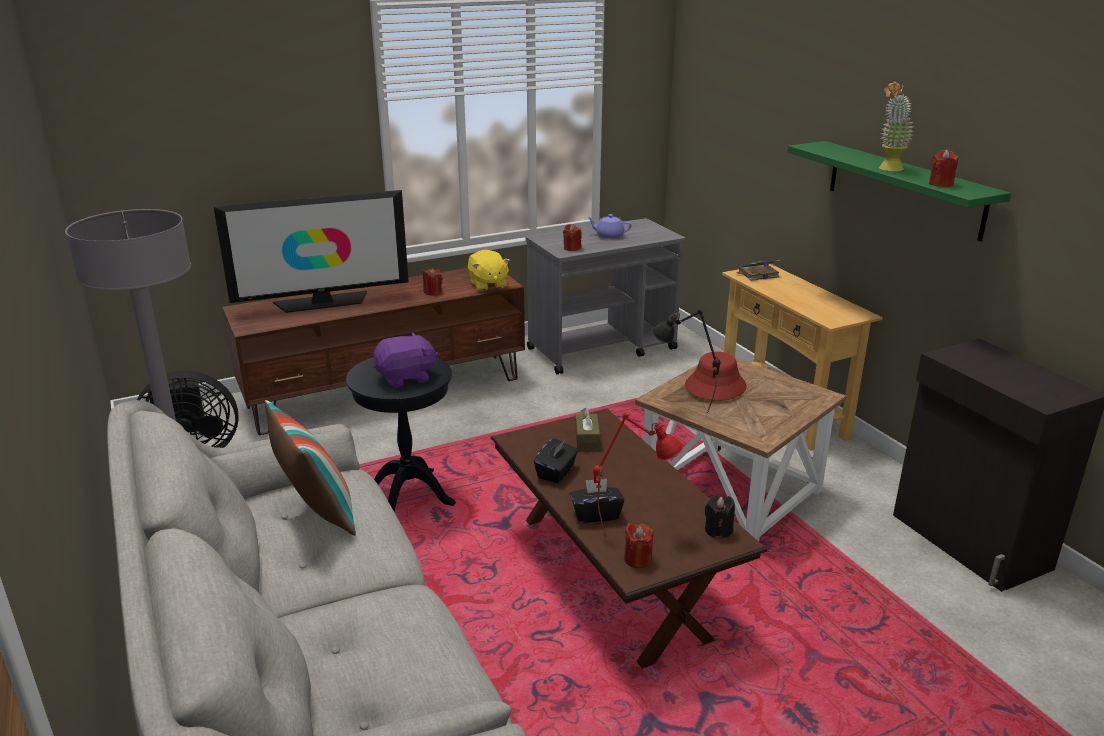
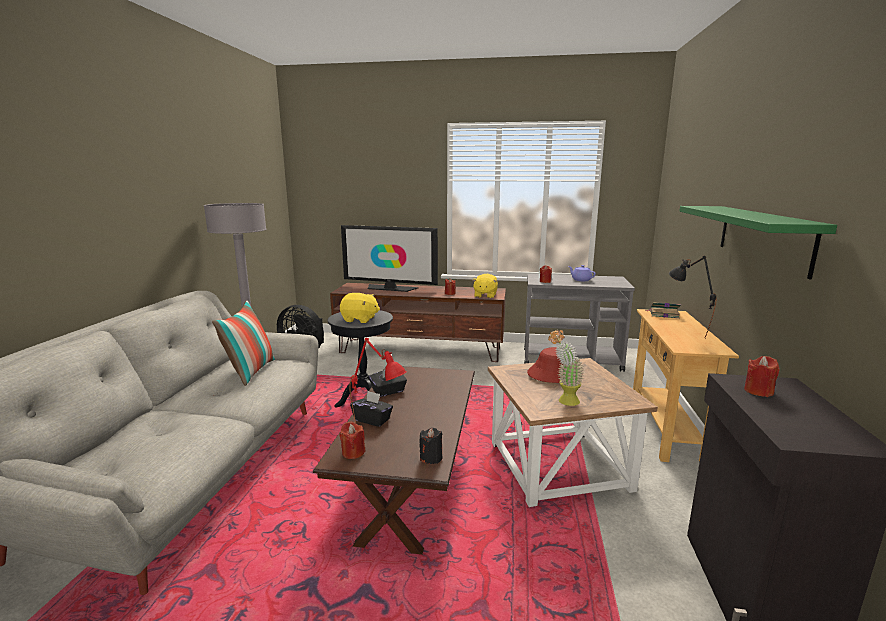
camera: 35 degrees right, 10 degrees down
purple plush toy [373,332,438,388] -> yellow plush toy [340,293,380,323]
brown tissue box [575,408,600,450] -> none
black table lamp [652,309,721,412] -> black table lamp moved to [669,255,717,338]
potted plant [879,81,914,171] -> potted plant moved to [548,329,584,406]
red candle [929,149,958,187] -> red candle moved to [744,356,780,397]

